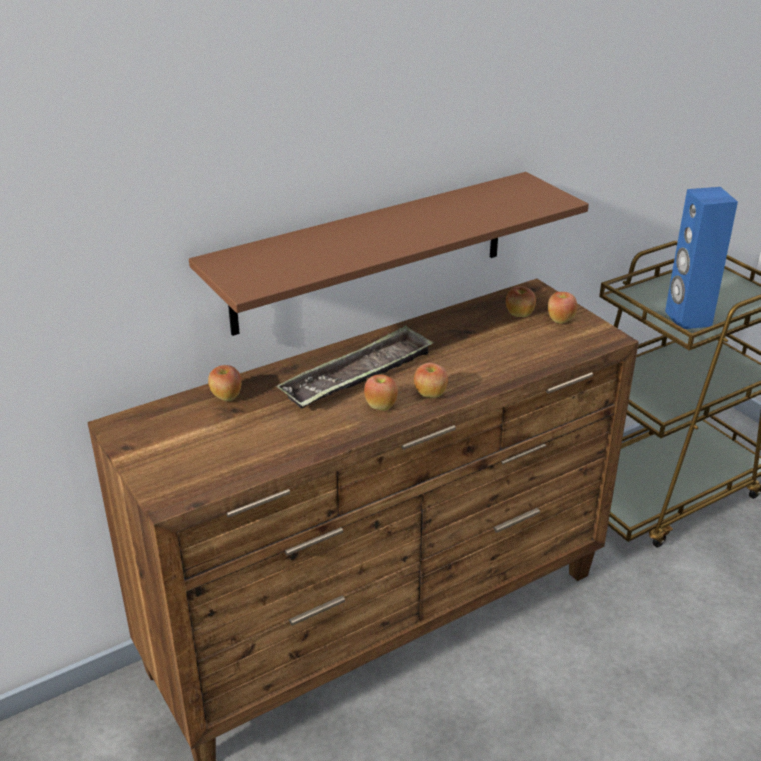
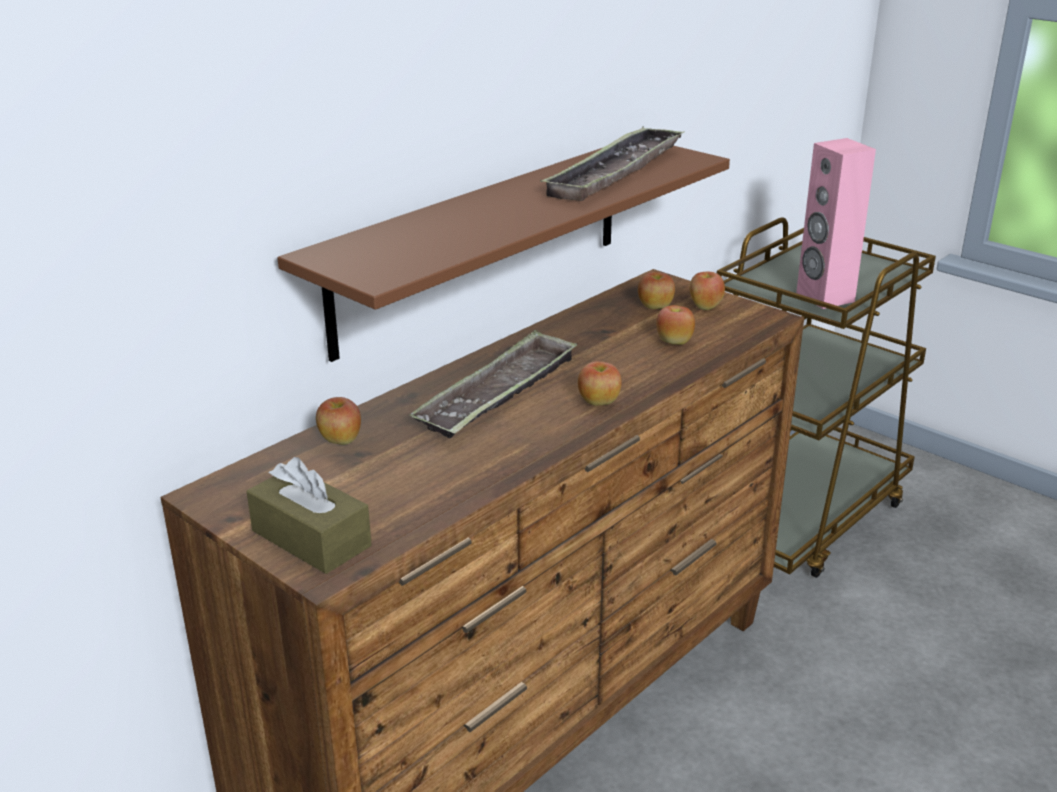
camera: 15 degrees left, 5 degrees down
apple [364,375,398,410] -> apple moved to [656,305,695,345]
blue speaker [665,187,738,329] -> pink speaker [796,138,876,309]
none -> brown tissue box [247,457,372,574]
none -> tray [540,126,685,201]

